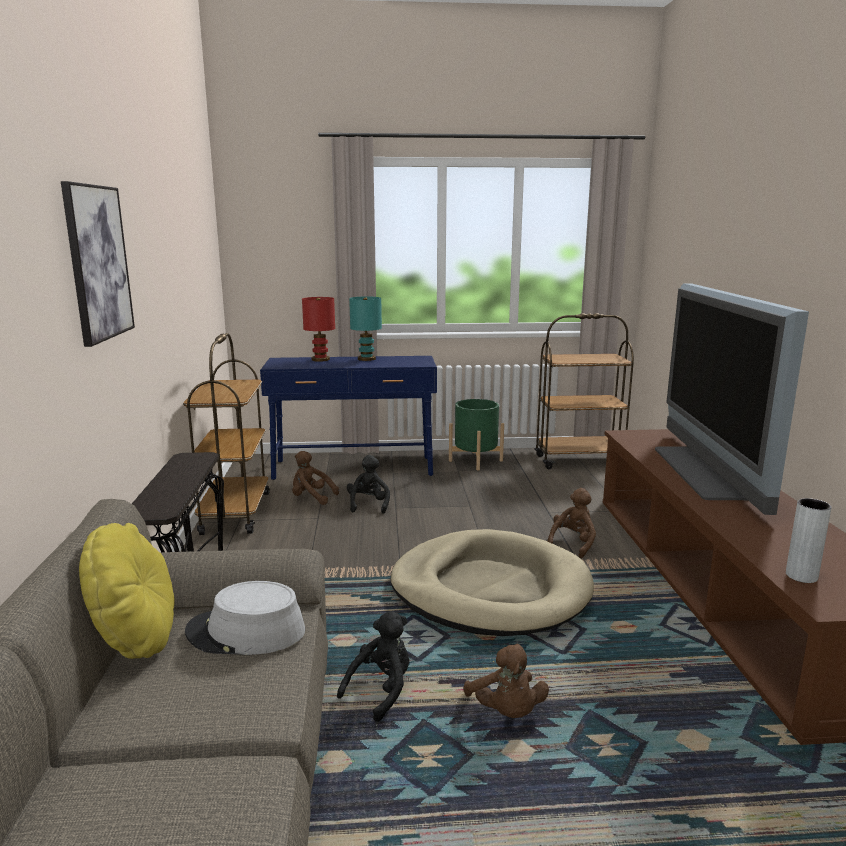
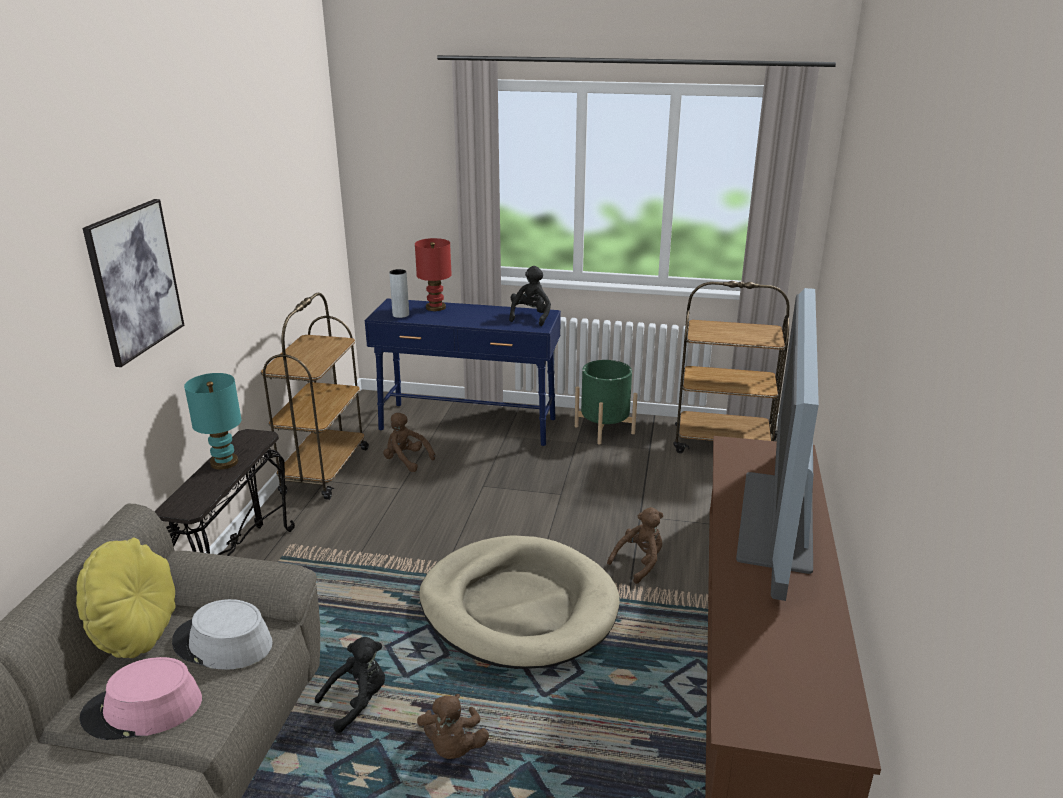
camera: 15 degrees right, 10 degrees up
black plush toy [347,455,390,514] -> black plush toy moved to [509,266,551,326]
turquoise table lamp [349,297,382,361] -> turquoise table lamp moved to [184,373,242,470]
grey vase [786,498,831,583] -> grey vase moved to [389,269,409,318]
none -> pink hat [80,657,202,740]

